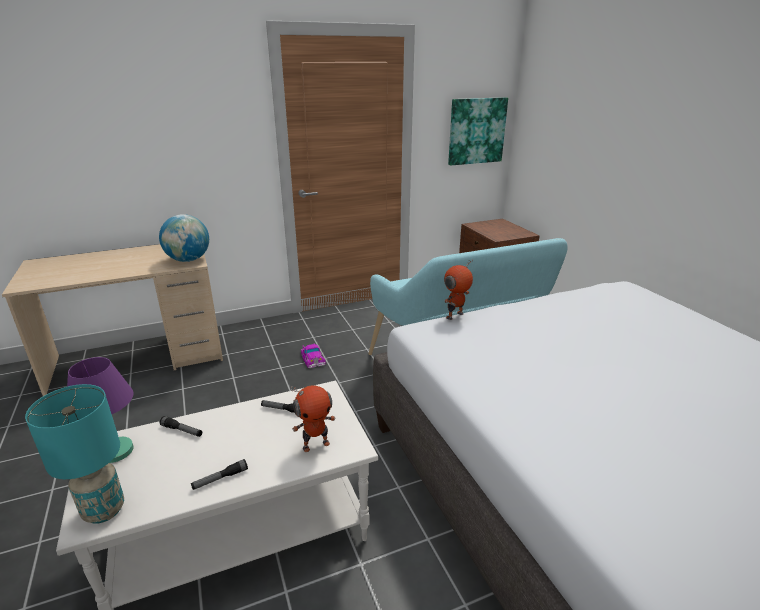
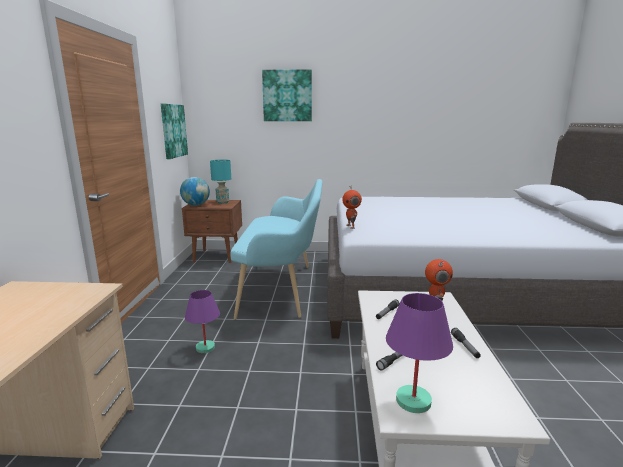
camera: 65 degrees left, 10 degrees down
turquoise table lamp [25,384,124,524] -> turquoise table lamp moved to [210,160,231,204]
globe [159,214,209,262] -> globe moved to [180,177,210,206]
toy car [301,343,326,368] -> purple table lamp [185,290,220,353]
none -> picture [262,69,312,121]

